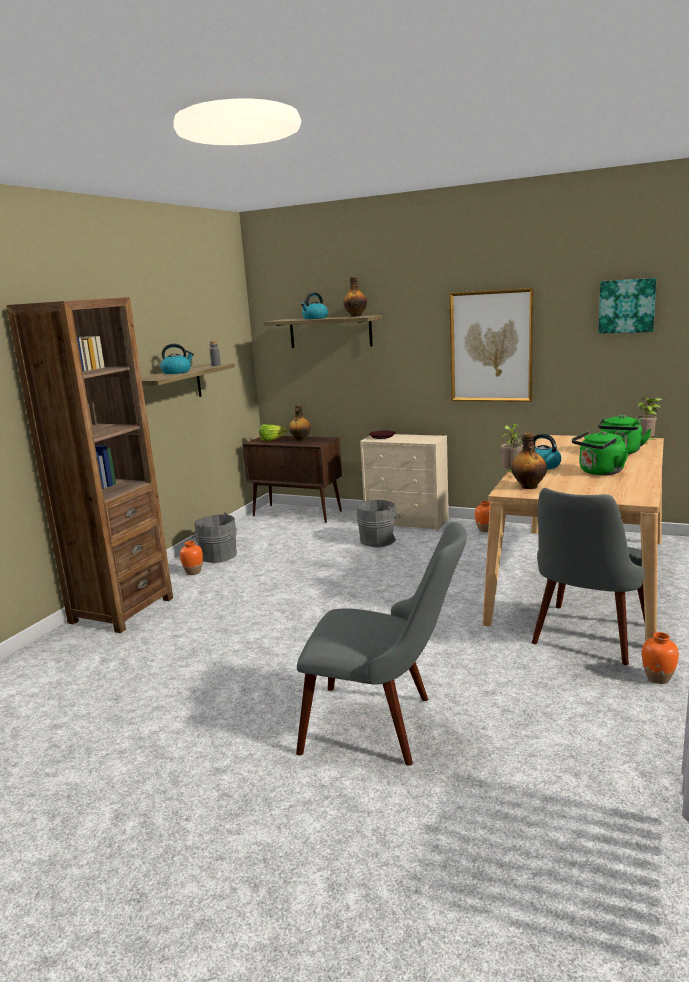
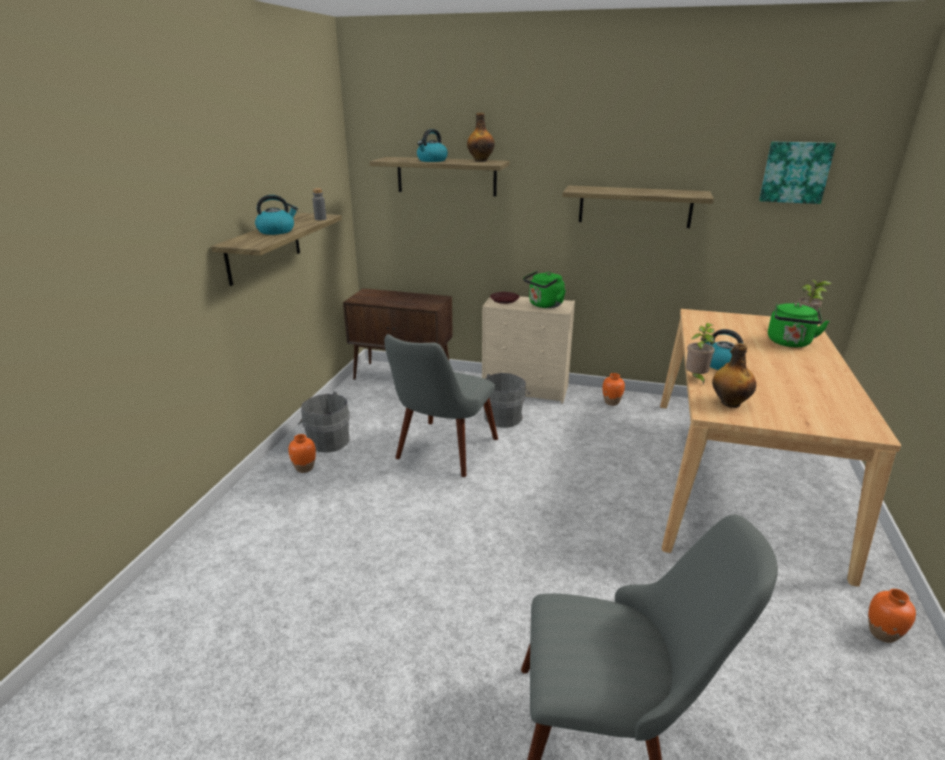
camera: 10 degrees left, 10 degrees up
brown bookcase [6,297,173,633] -> none
lettuce [259,424,287,441] -> none
bottle [289,405,311,441] -> none
picture [449,288,534,402] -> shelf [562,186,714,228]
grey chair [532,488,645,665] -> grey chair moved to [384,334,498,477]
green kettle [572,431,629,475] -> green kettle moved to [523,271,566,308]

